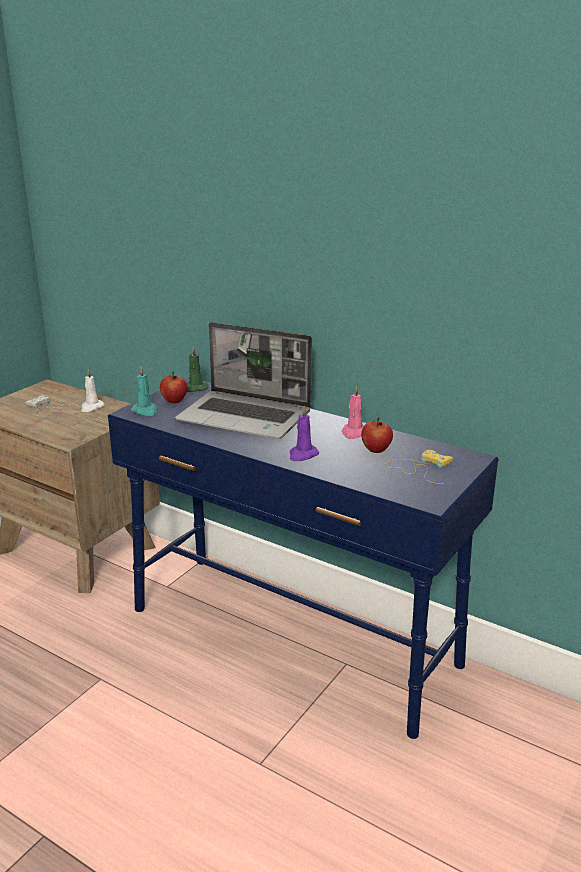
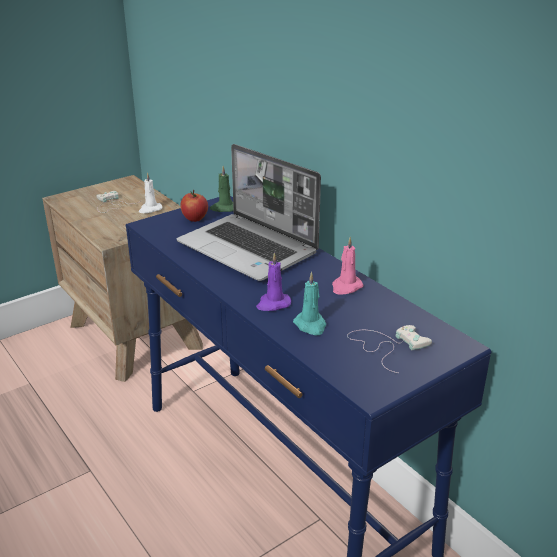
camera: 20 degrees right, 5 degrees up
turquoise candle [131,366,158,416] -> turquoise candle moved to [293,272,326,336]
apple [361,417,393,453] -> none
yellow game controller [384,450,453,484] -> white game controller [347,325,432,373]

